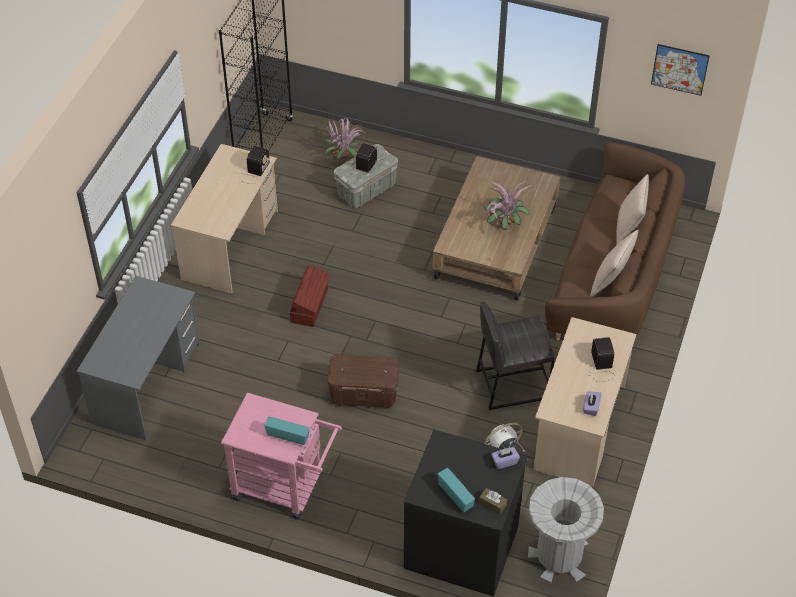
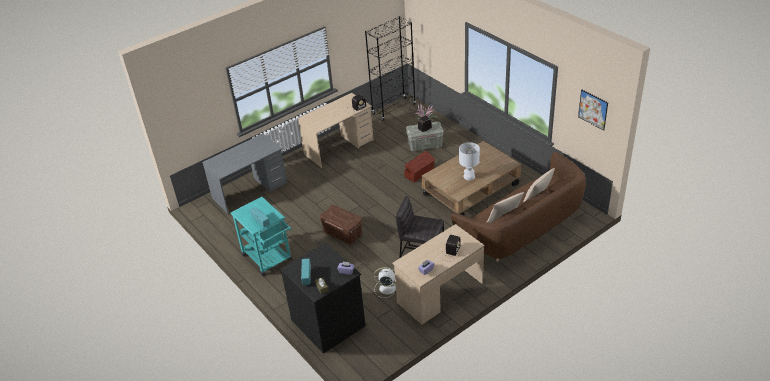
camera: 35 degrees right, 10 degrees down
pink cart [221,393,342,520] -> turquoise cart [230,197,292,276]
brown storage box [290,264,330,327] -> brown storage box moved to [404,150,435,183]
potted plant [484,180,531,233] -> white table lamp [459,142,480,181]
grey trash can [528,477,604,583] -> none

